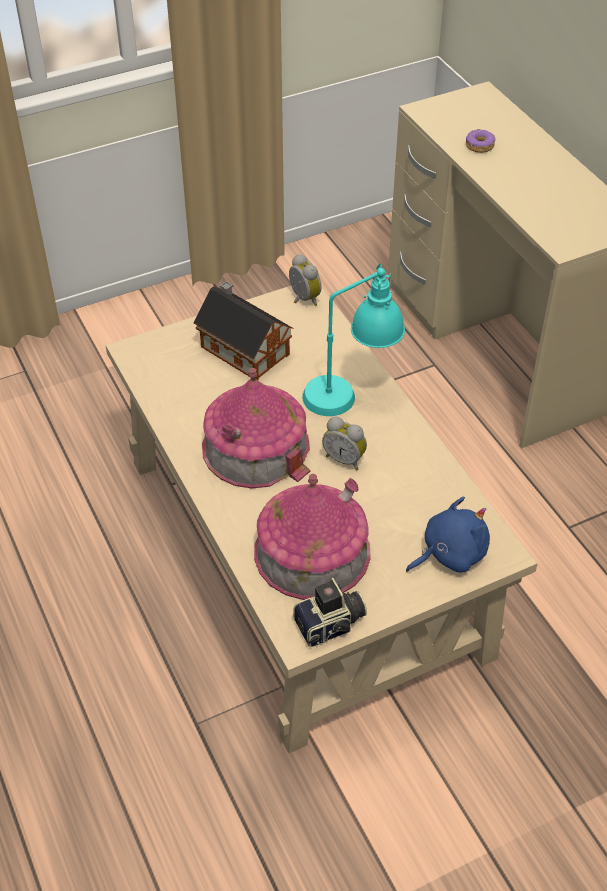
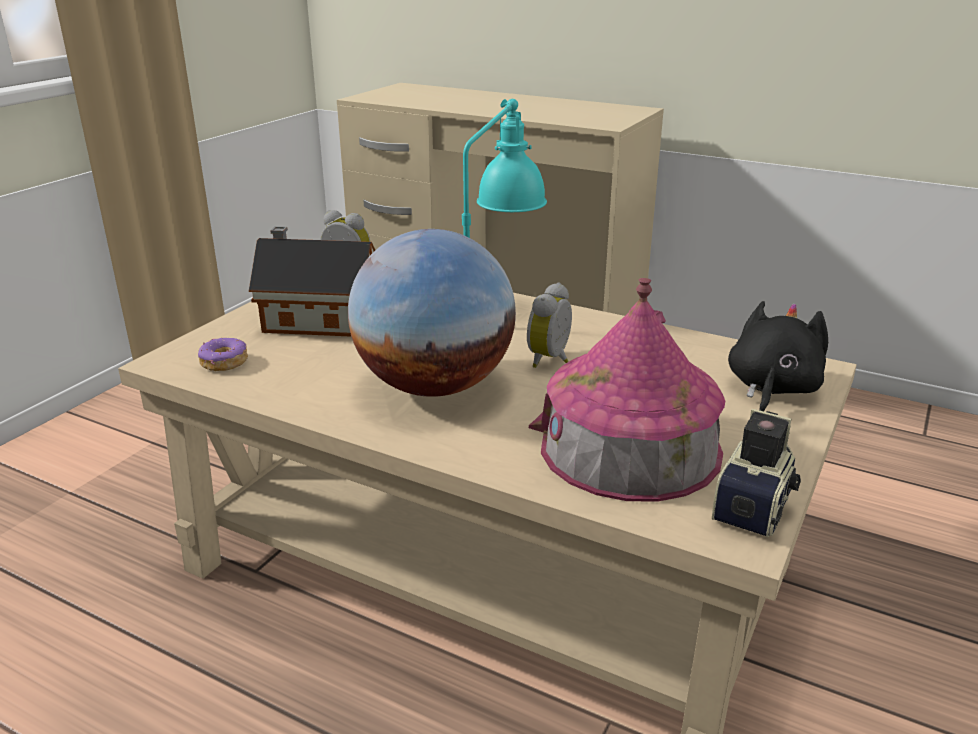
camera: 35 degrees left, 20 degrees down
toy house [202,368,310,489] -> globe [348,229,516,397]
alarm clock [322,417,367,470] -> alarm clock turned 120 degrees clockwise [527,282,572,368]
blue plush toy [406,497,490,573] -> black plush toy [728,301,828,411]
donut [466,129,495,153] -> donut moved to [198,338,248,371]

